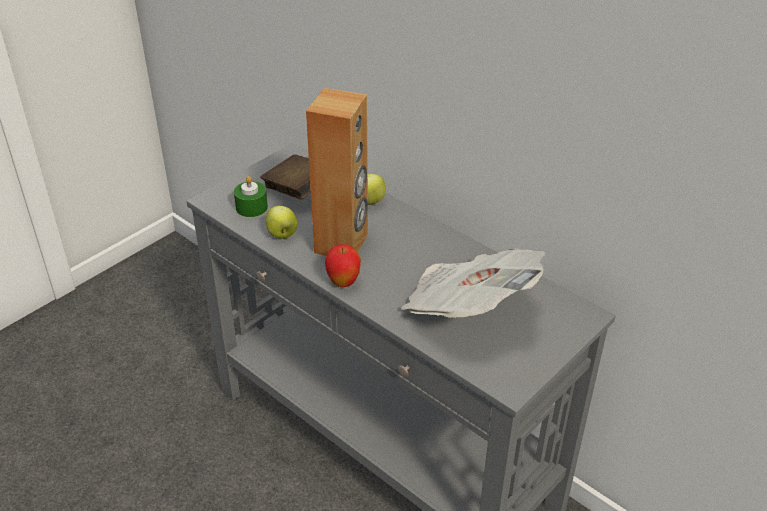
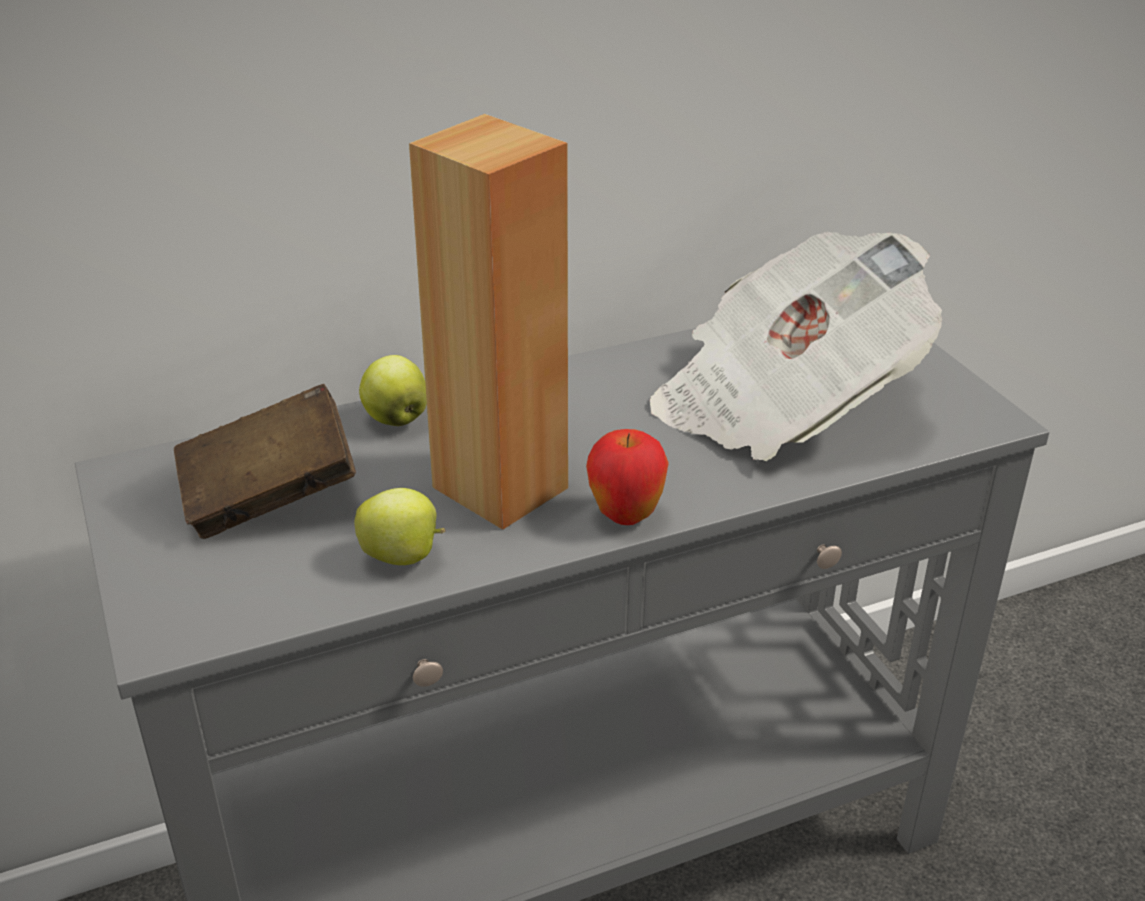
camera: 65 degrees left, 5 degrees down
green candle [234,176,268,217] -> none

